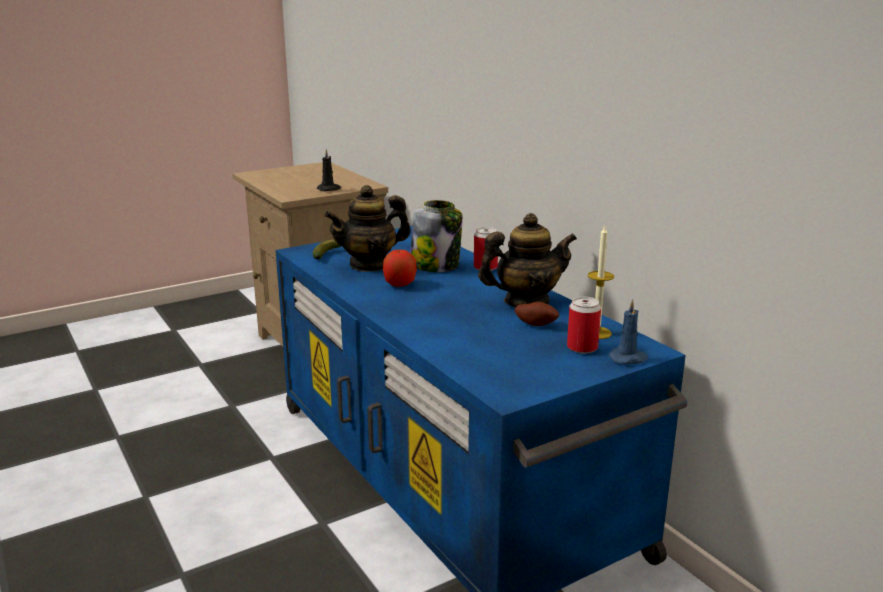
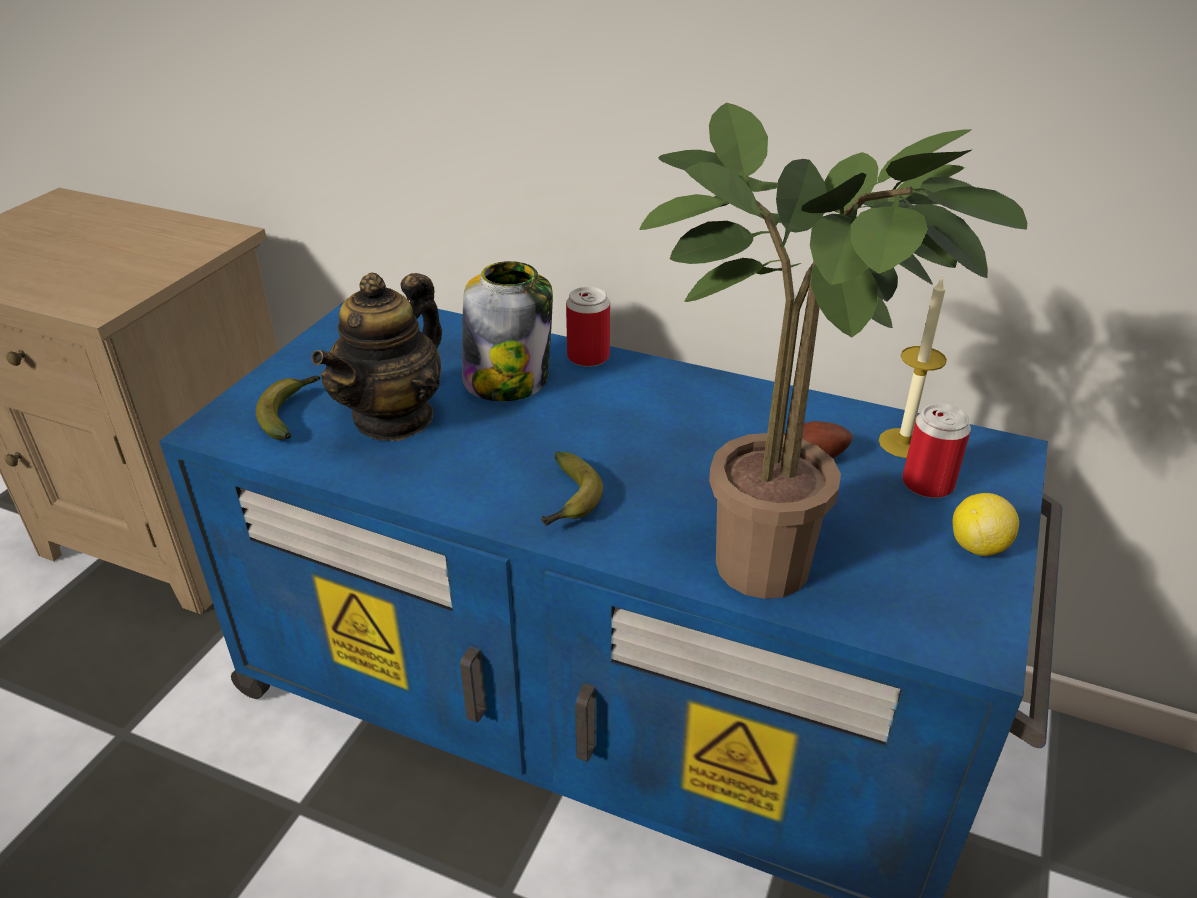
camera: 35 degrees left, 15 degrees up
black candle [317,149,341,191] -> none
apple [383,250,417,287] -> none
teapot [478,213,577,307] -> none
blue candle [609,299,648,364] -> none
none -> banana [541,452,603,526]
none -> potted plant [639,103,1027,599]
none -> lemon [952,493,1019,556]

